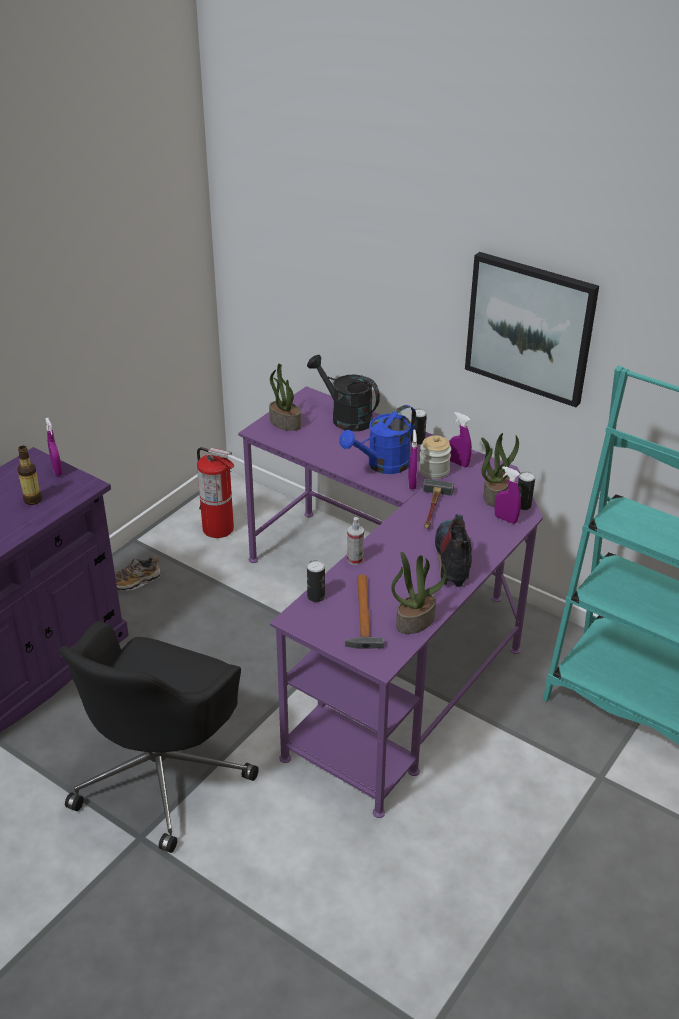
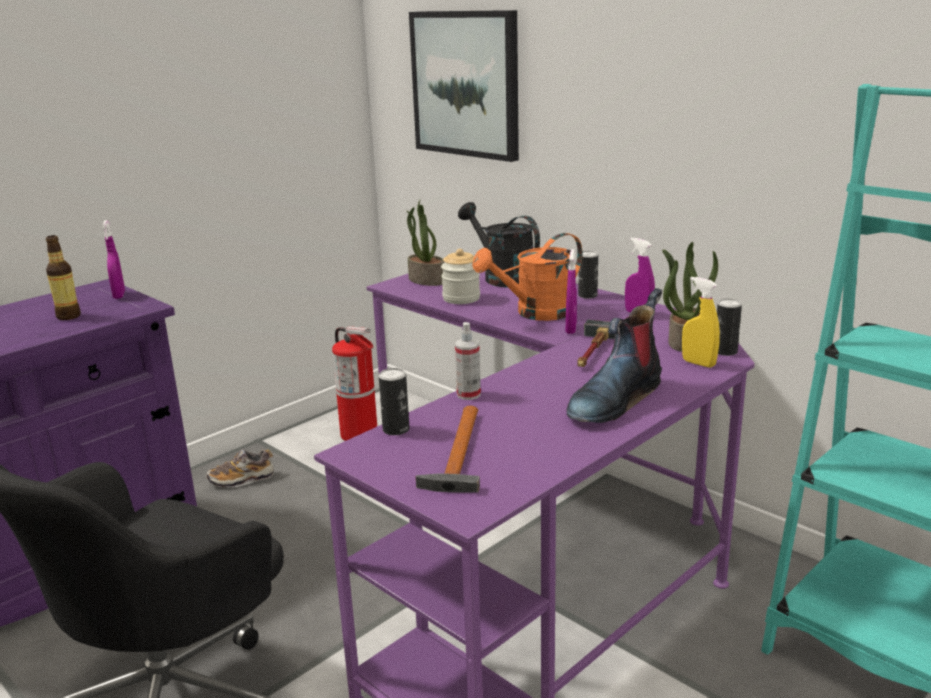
camera: 10 degrees right, 15 degrees down
blue watering can [339,405,416,474] -> orange watering can [472,233,582,321]
potted plant [391,551,446,634] -> none
jar [419,435,451,479] -> jar moved to [441,249,480,304]
boot [435,514,472,587] -> boot turned 150 degrees counterclockwise [567,288,662,423]
picture [465,252,599,407] -> picture moved to [409,10,519,162]
purple spray bottle [495,466,521,524] -> yellow spray bottle [682,277,720,368]

